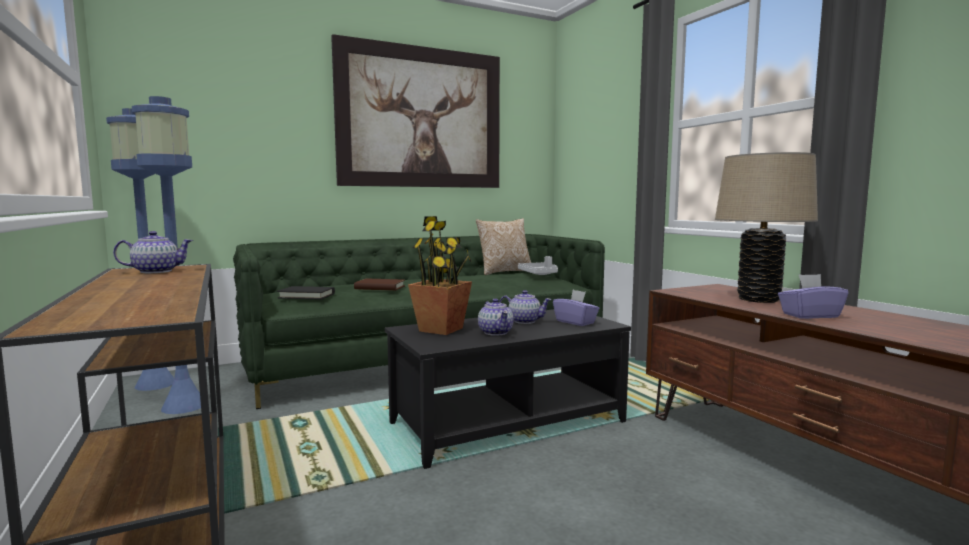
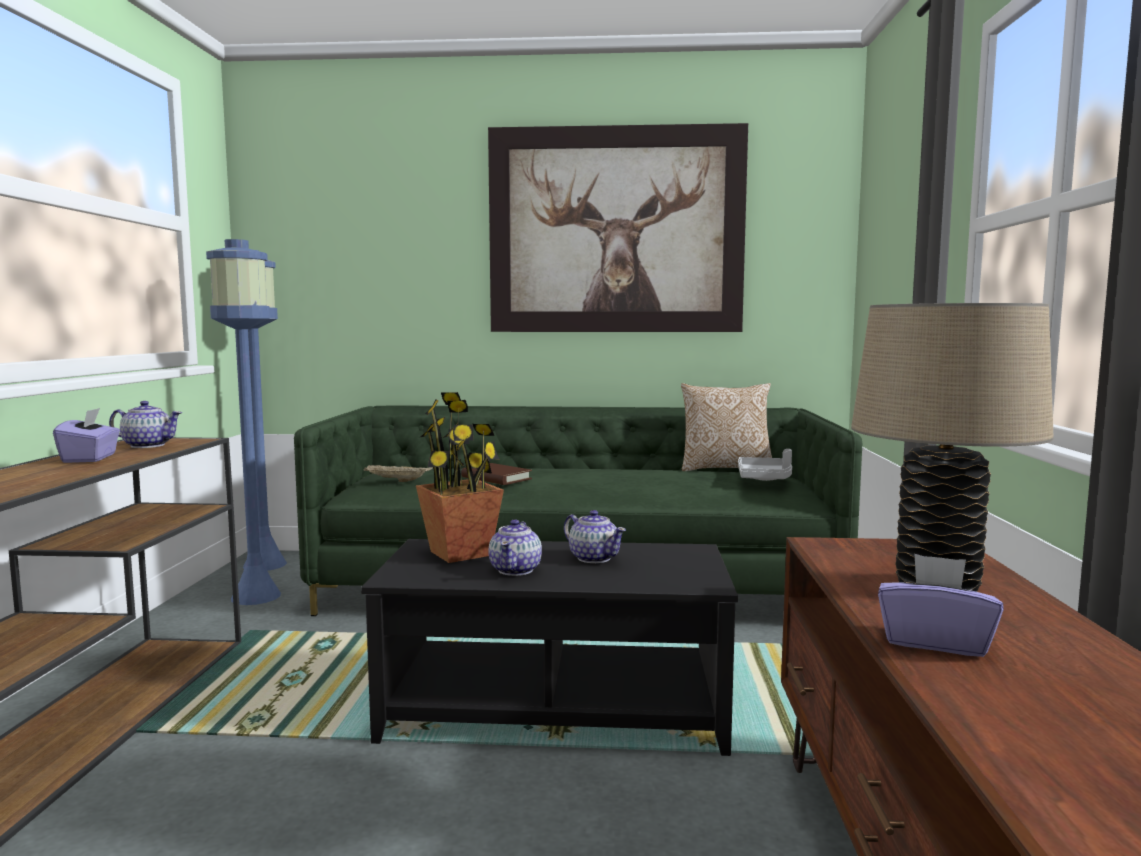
camera: 30 degrees right, 0 degrees up
black book [277,286,335,299] -> beige tray [363,464,433,482]
purple tissue box [553,290,599,326] -> purple tissue box moved to [53,408,120,463]

